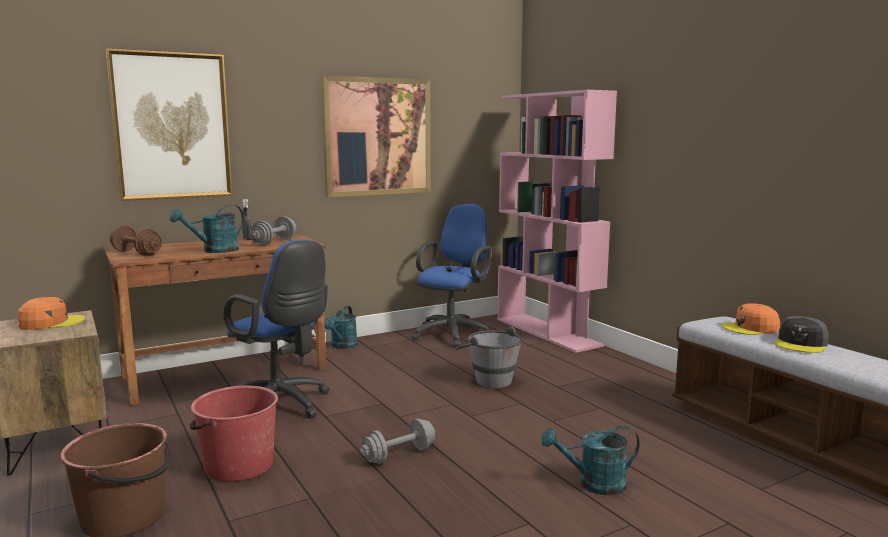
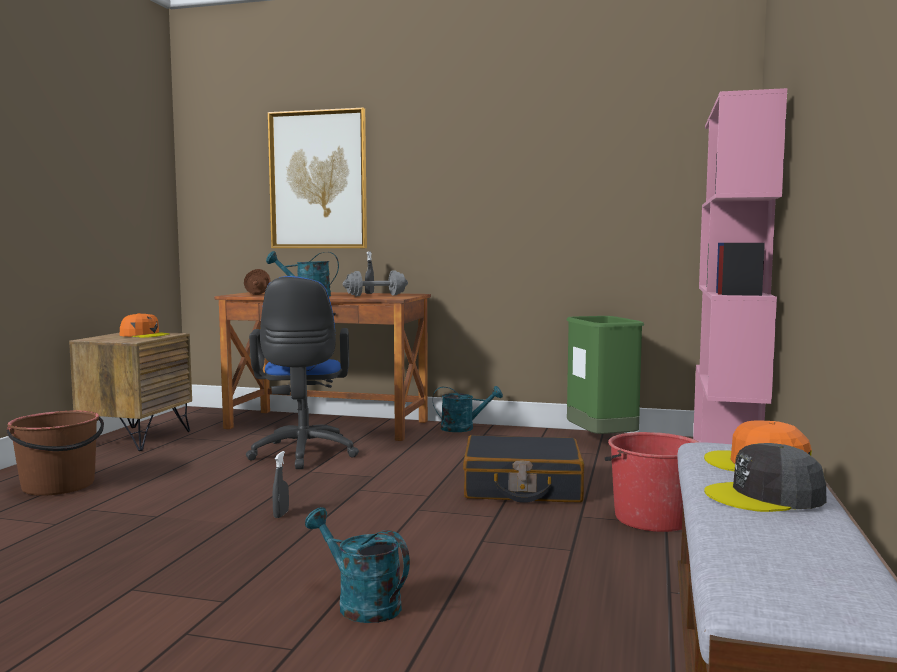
camera: 45 degrees right, 5 degrees down
red bucket [190,386,278,482] -> red bucket moved to [605,432,700,532]
picture [321,75,431,197] -> none
turquoise watering can [325,306,358,349] -> turquoise watering can turned 150 degrees counterclockwise [433,386,503,432]
grey dumbbell [360,419,436,464] -> grey spray bottle [272,451,289,518]
blue office chair [411,203,492,348] -> green trash can [567,316,644,434]
grey bucket [455,326,523,388] -> black suitcase [463,435,584,503]

